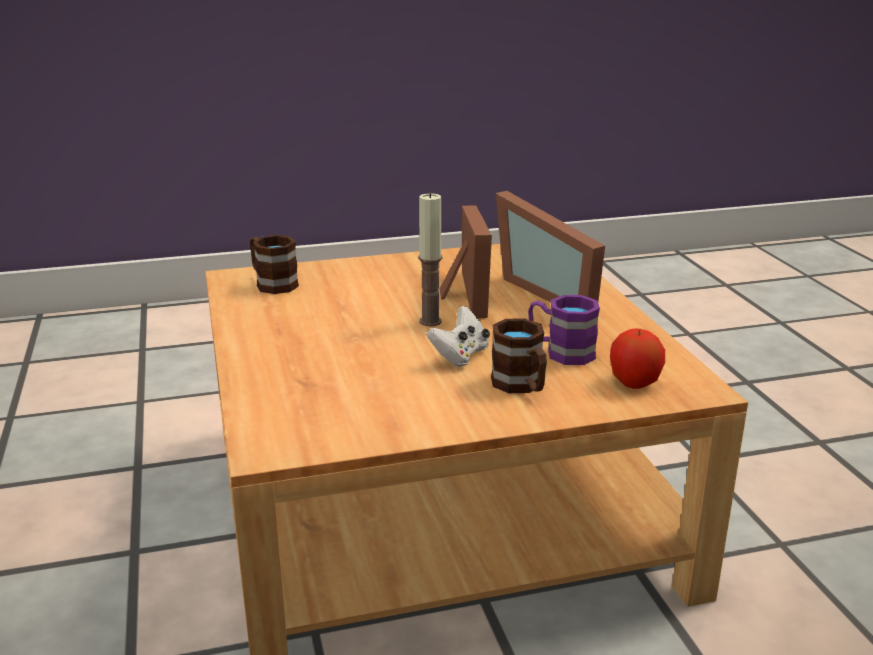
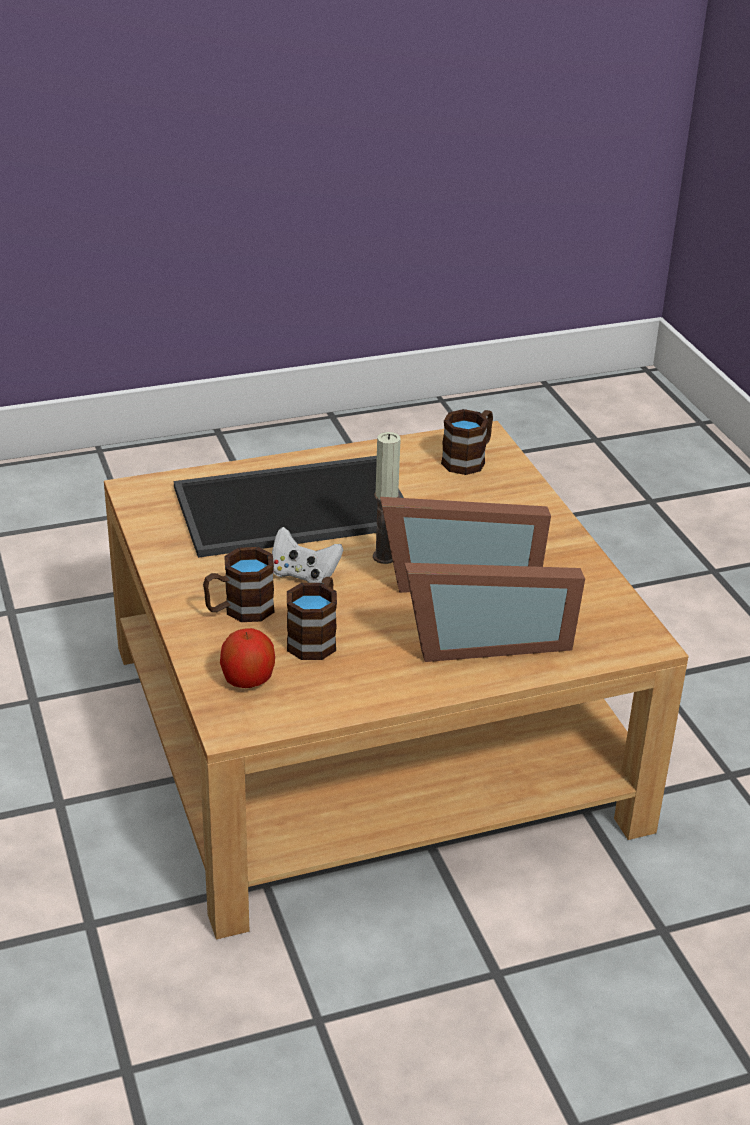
camera: 85 degrees right, 10 degrees up
picture frame [496,191,605,302] -> picture frame turned 150 degrees counterclockwise [405,563,585,662]
purple mug [528,295,600,365] -> brown mug [287,577,337,660]
none -> tray [174,456,404,558]

